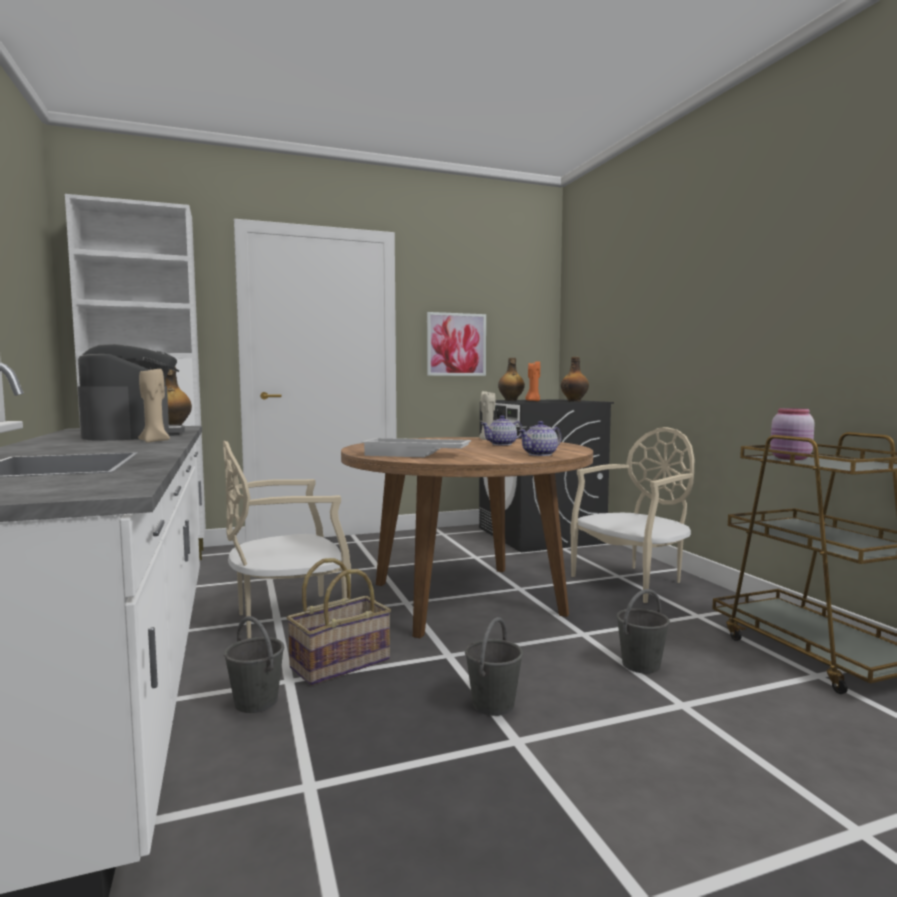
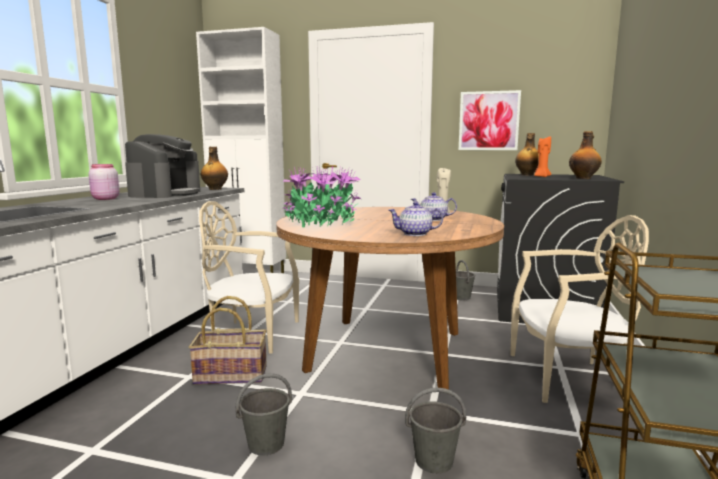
camera: 35 degrees right, 5 degrees up
beige candle [138,369,170,443] -> none
grey bucket [224,616,284,713] -> grey bucket moved to [456,260,475,300]
white tray [361,438,471,457] -> potted plant [283,166,360,227]
pink jar [770,408,815,460] -> pink jar moved to [88,164,120,200]

